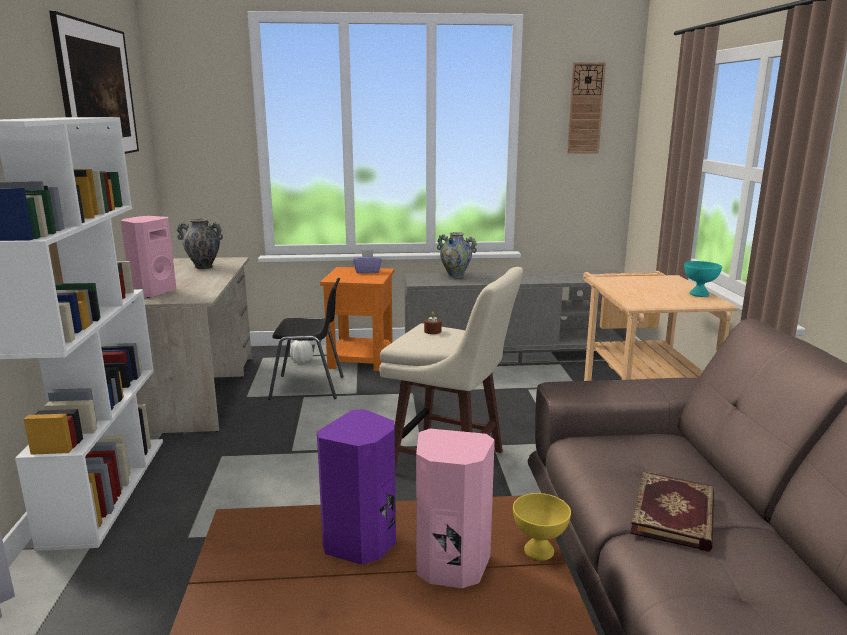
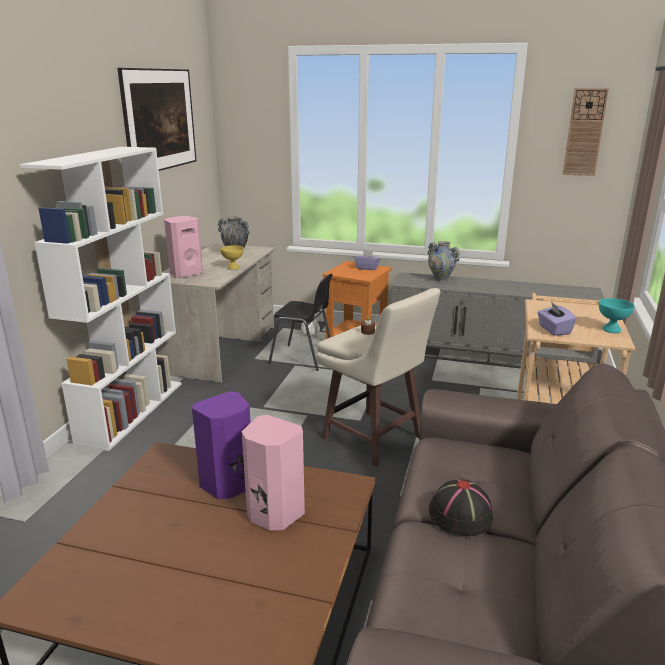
camera: 20 degrees right, 5 degrees up
yellow bowl [513,493,571,561] -> yellow bowl moved to [220,245,244,270]
book [630,471,714,552] -> black hat [429,479,493,536]
none -> purple tissue box [537,302,576,336]

